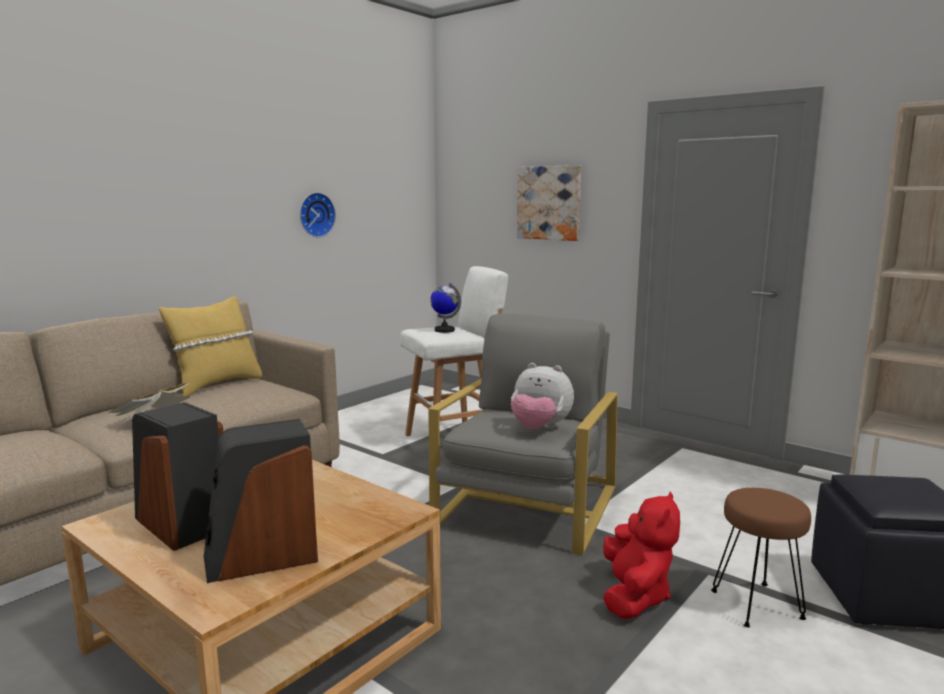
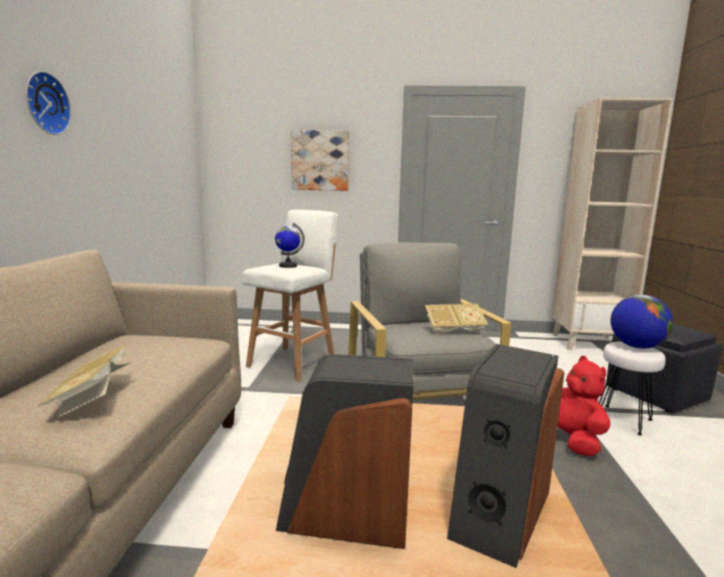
camera: 35 degrees left, 0 degrees up
yellow pillow [159,296,262,397] -> none
wall clock [300,192,336,237] -> wall clock moved to [26,71,71,135]
plush toy [511,363,574,429] -> book [425,304,488,335]
brown stool [711,488,811,627] -> white stool [599,342,666,435]
none -> globe [611,295,674,349]

